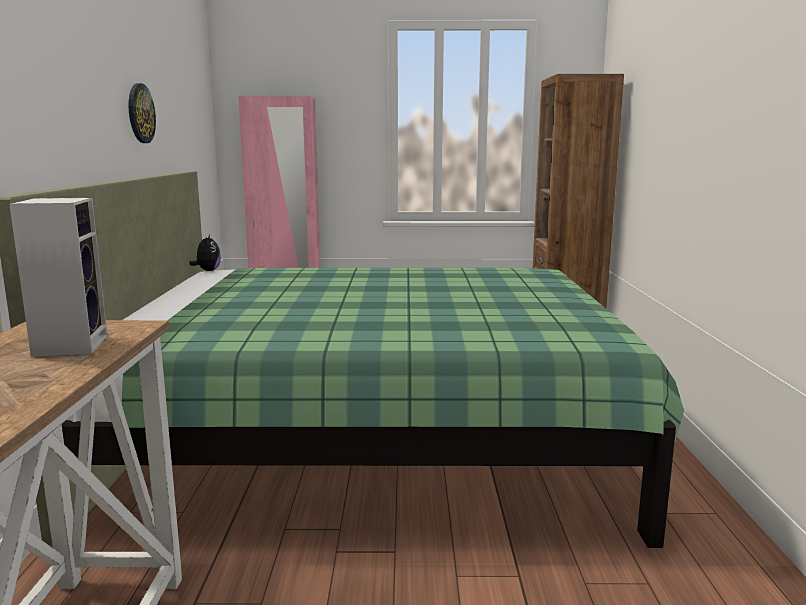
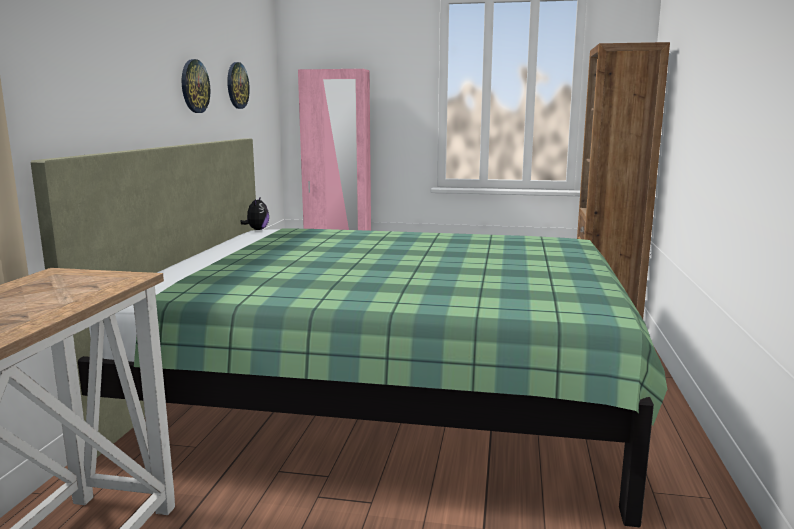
camera: 10 degrees right, 0 degrees up
speaker [9,198,107,357] -> none
none -> wall clock [227,62,250,109]

